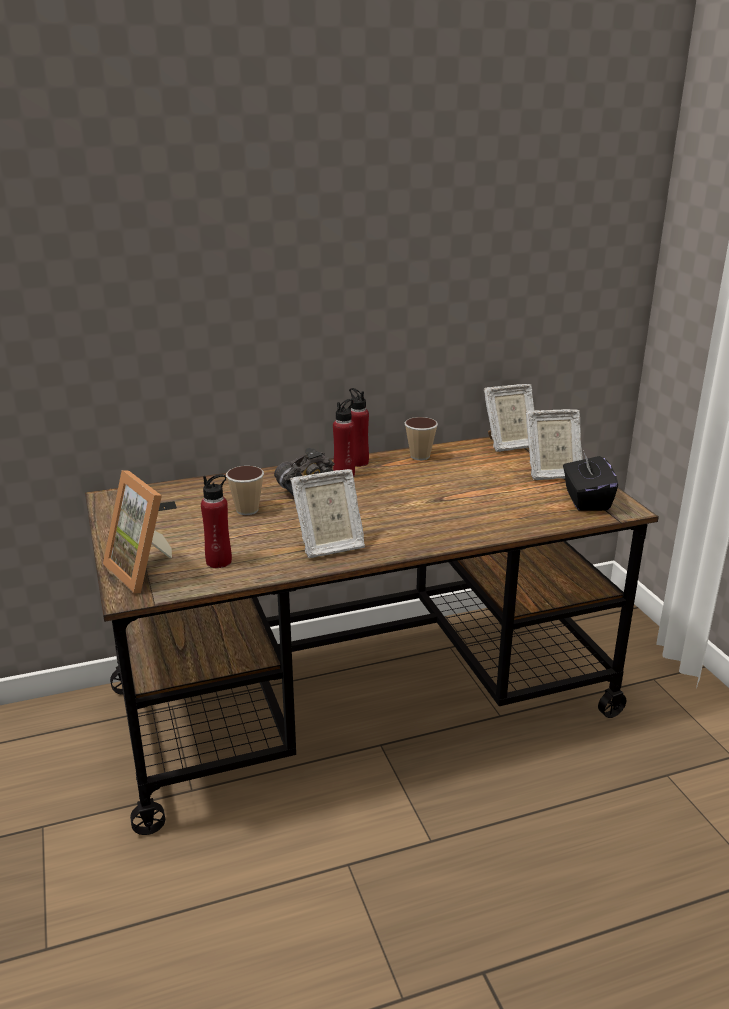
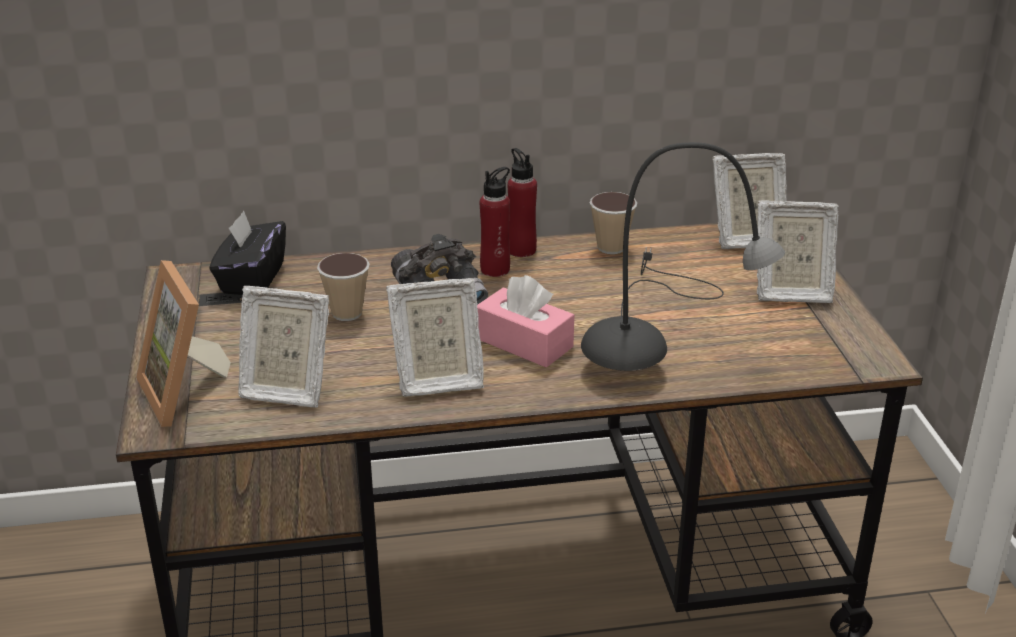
camera: 10 degrees right, 5 degrees up
red bottle [201,474,232,568] -> picture frame [239,286,329,407]
black tissue box [563,450,618,511] -> black tissue box moved to [209,211,286,295]
none -> pink tissue box [477,275,574,367]
none -> grey table lamp [581,142,785,371]

